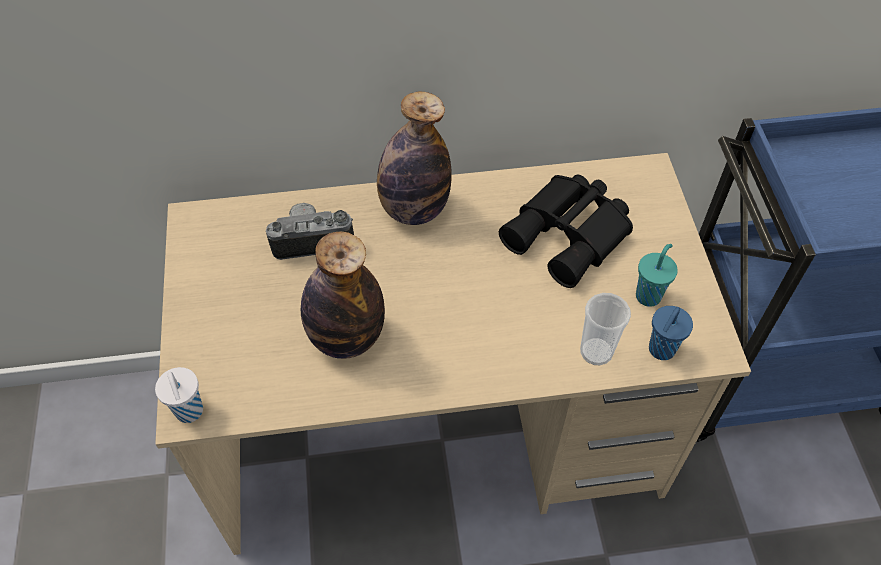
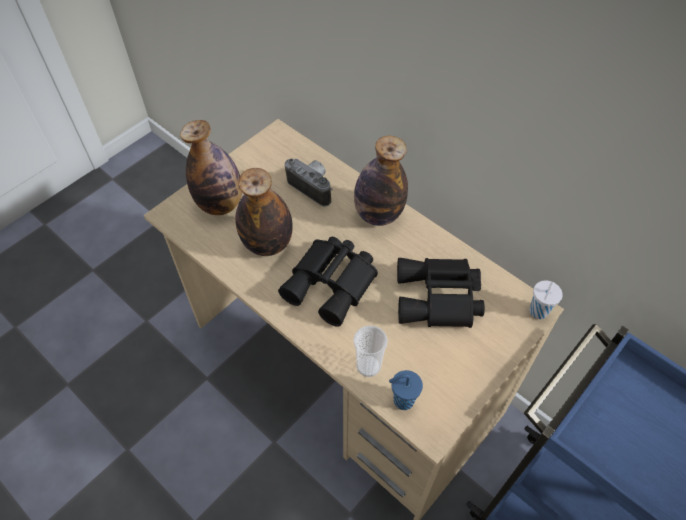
camera: 50 degrees right, 0 degrees up
white cup [155,367,203,423] -> white cup moved to [529,281,563,319]
turquoise cup [636,244,678,307] -> none
none -> bottle [180,120,242,215]
none -> black binoculars [278,237,378,327]

